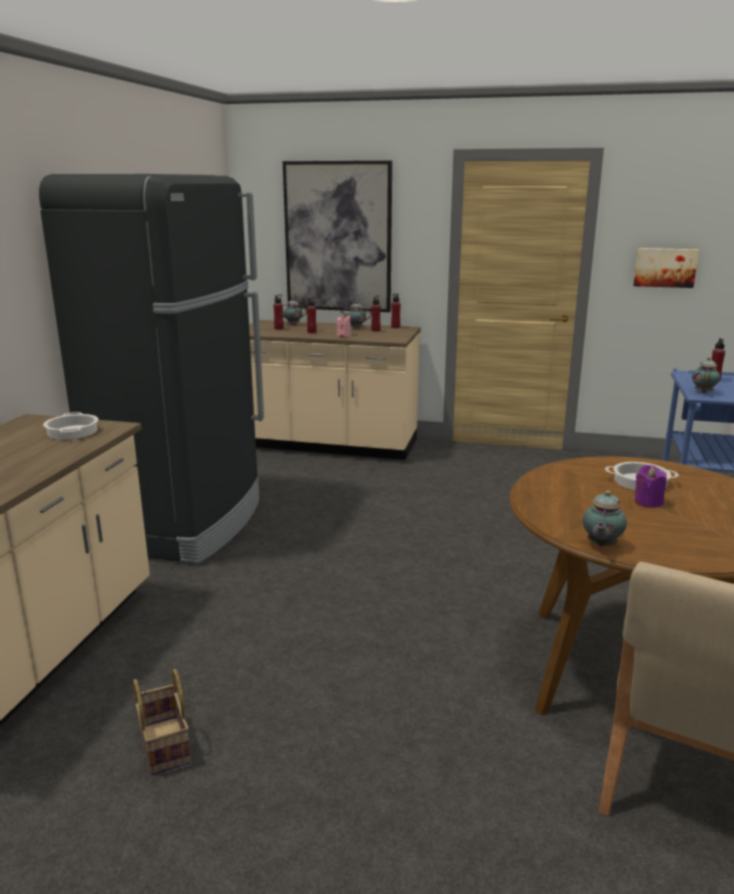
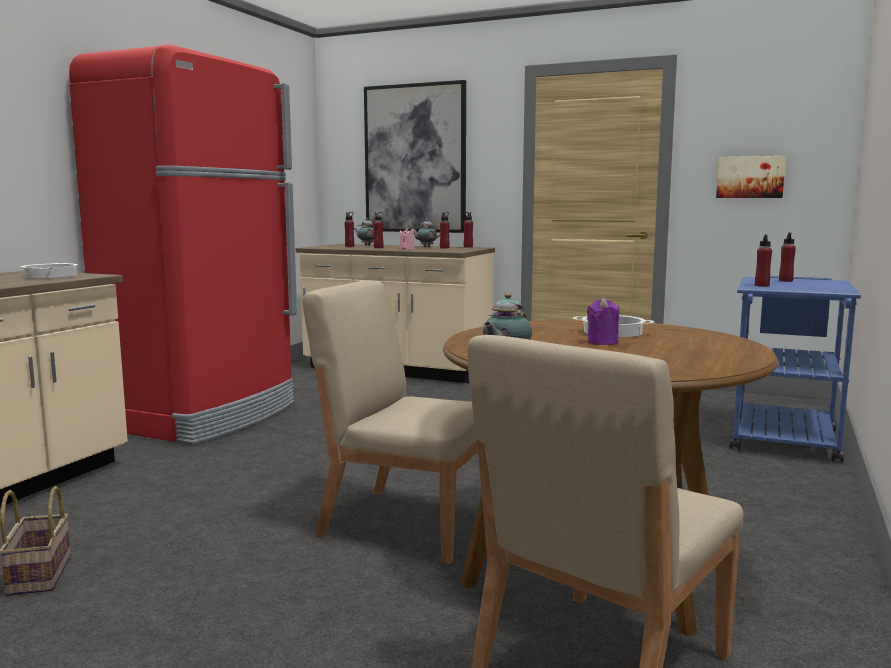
camera: 10 degrees right, 10 degrees down
black fridge [39,174,264,564] -> red fridge [69,45,297,445]
teapot [692,357,720,393] -> red bottle [755,234,772,287]
none -> beige chair [303,280,478,564]

